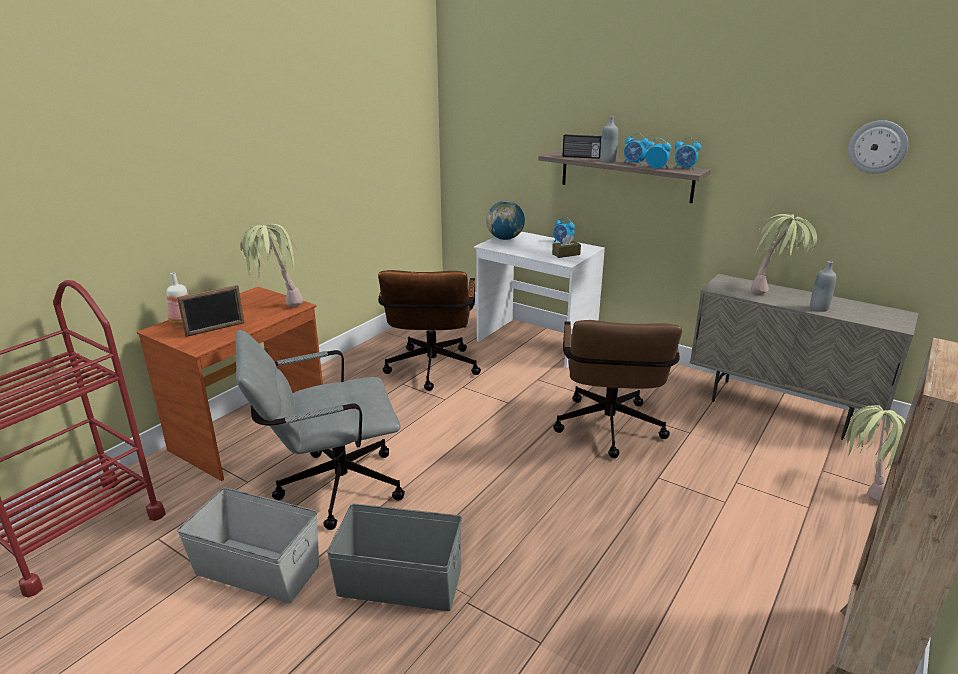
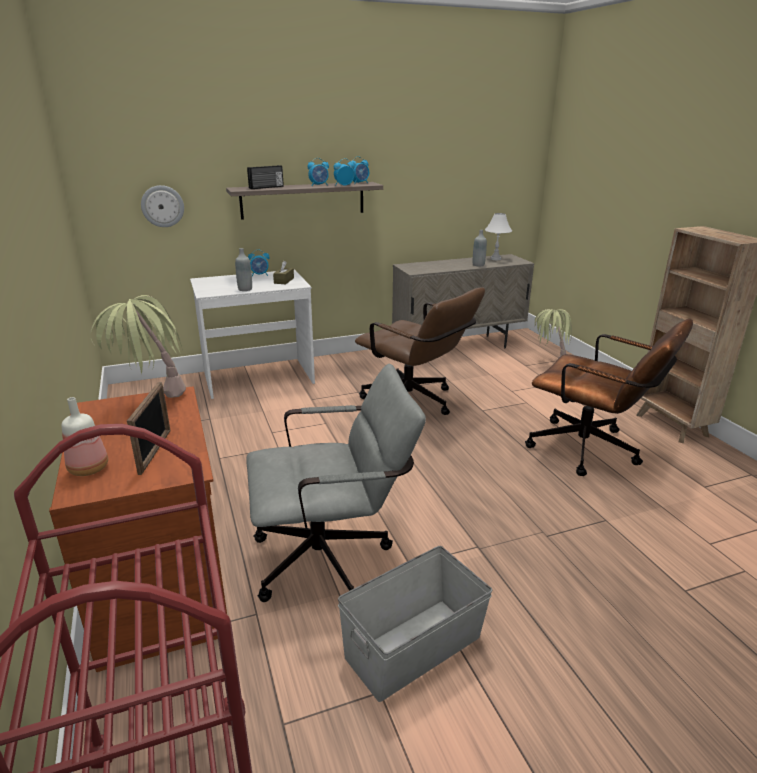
camera: 55 degrees left, 0 degrees up
grey office chair [236,330,405,530] -> grey office chair turned 120 degrees counterclockwise [246,364,426,602]
grey storage box [327,504,462,611] -> none
brown office chair [378,270,481,391] -> brown office chair moved to [525,319,693,476]
globe [486,201,525,240] -> none
grey bottle [600,116,618,163] -> grey bottle moved to [235,248,252,291]
potted plant [751,214,820,295] -> none
wall clock [848,120,908,174] -> wall clock moved to [141,185,184,227]
none -> white table lamp [485,213,512,260]

